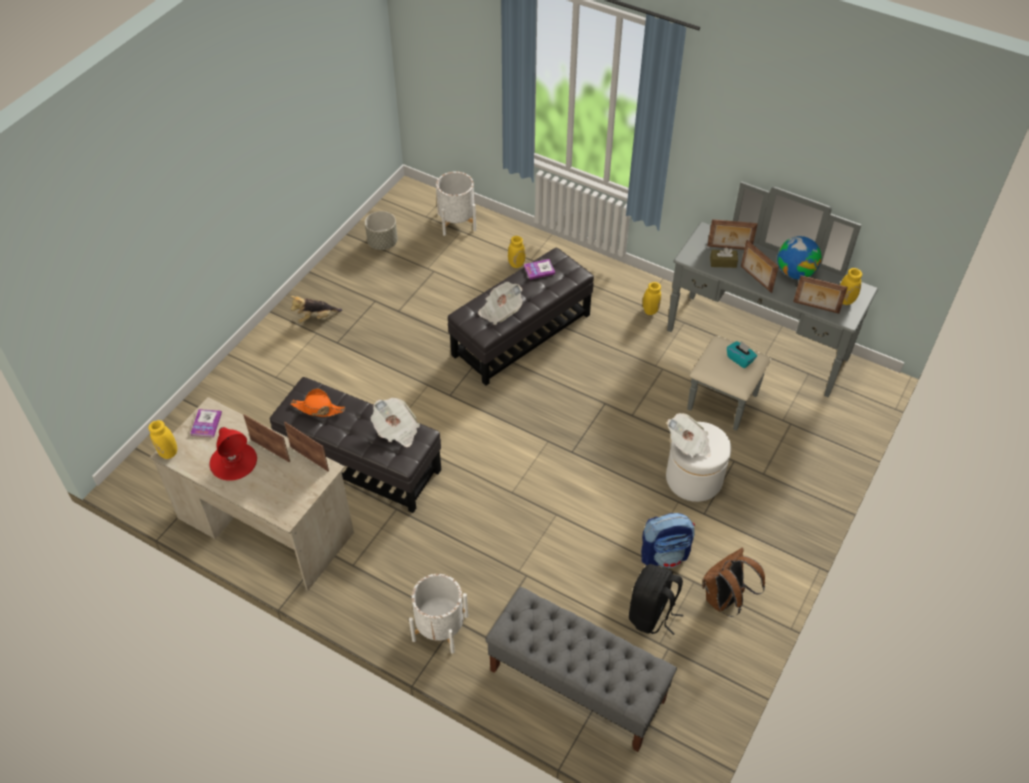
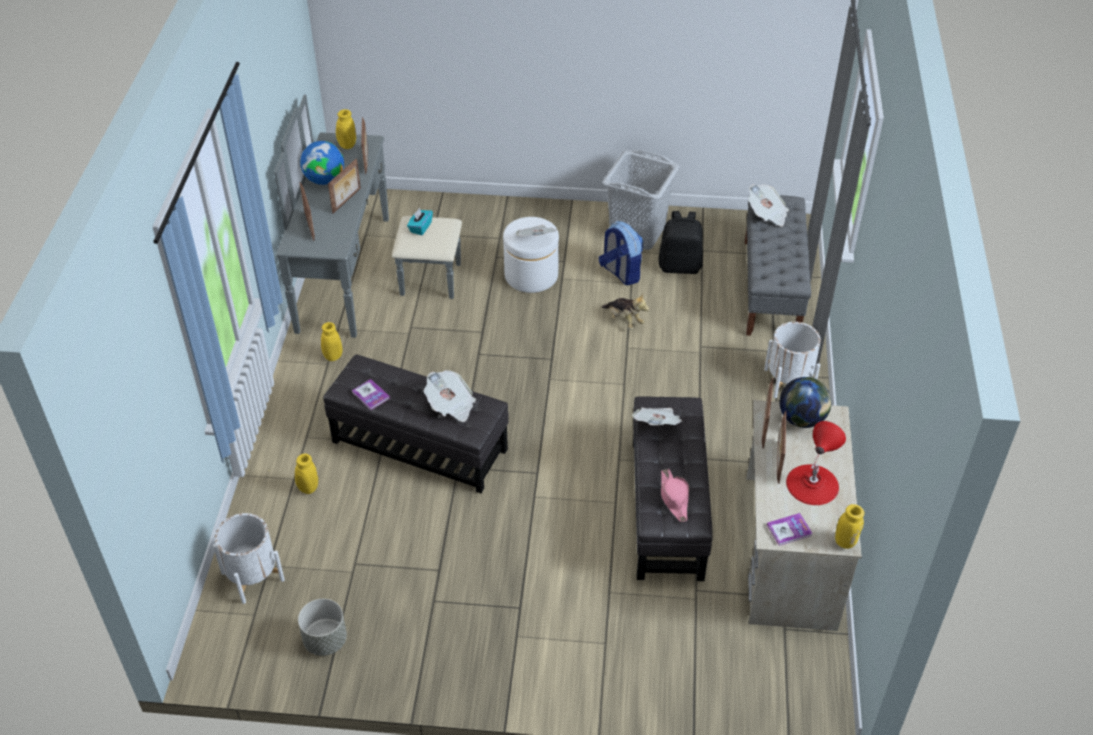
camera: 115 degrees left, 5 degrees down
plush toy [290,296,342,323] -> plush toy moved to [601,294,649,330]
orange hat [291,388,345,417] -> pink hat [661,469,689,522]
brown backpack [702,548,765,617] -> grey laundry basket [603,150,680,250]
brown tissue box [710,247,738,268] -> none
none -> newspaper [748,184,789,227]
none -> globe [780,377,832,428]

